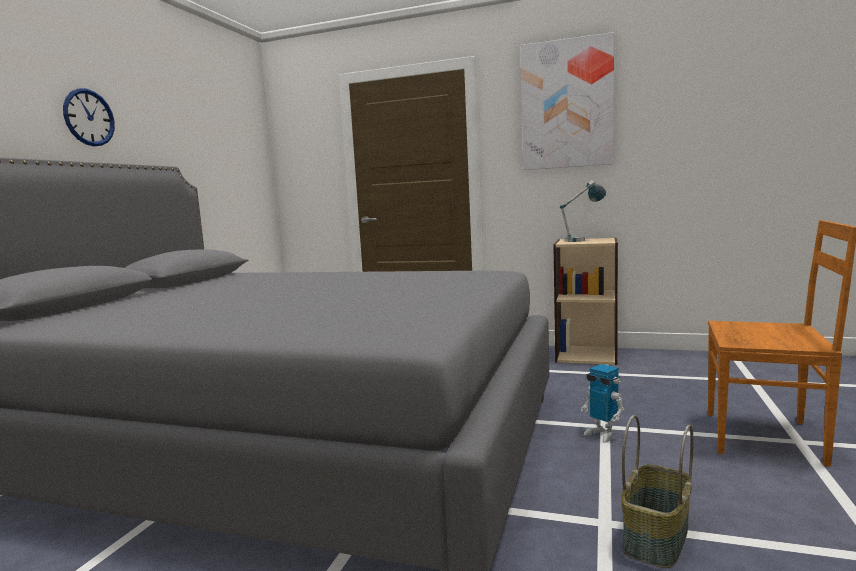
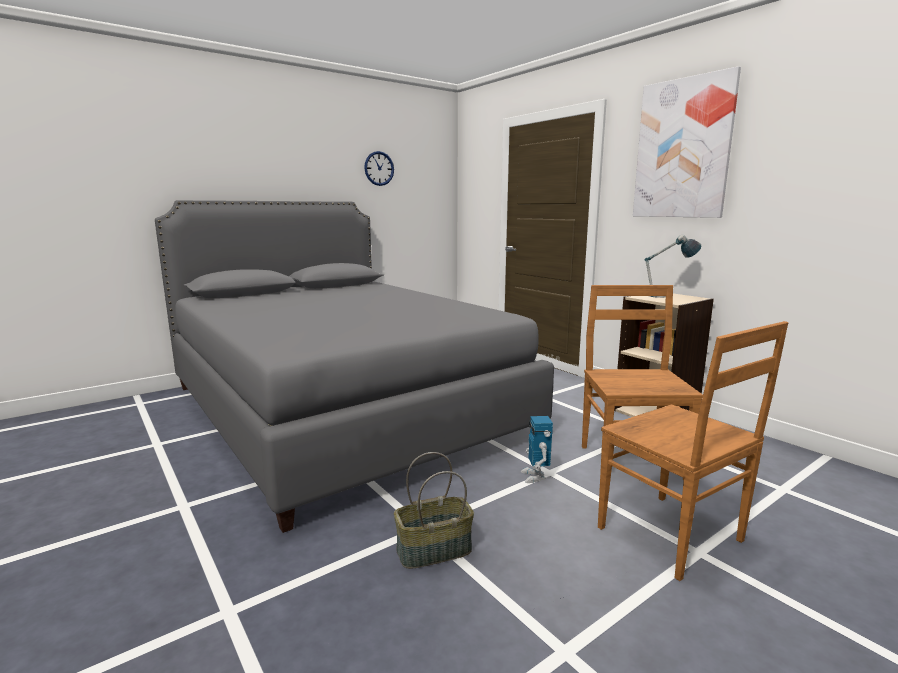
camera: 35 degrees right, 5 degrees up
wall clock [63,89,115,146] -> wall clock moved to [364,151,394,186]
none -> brown chair [582,285,703,480]

